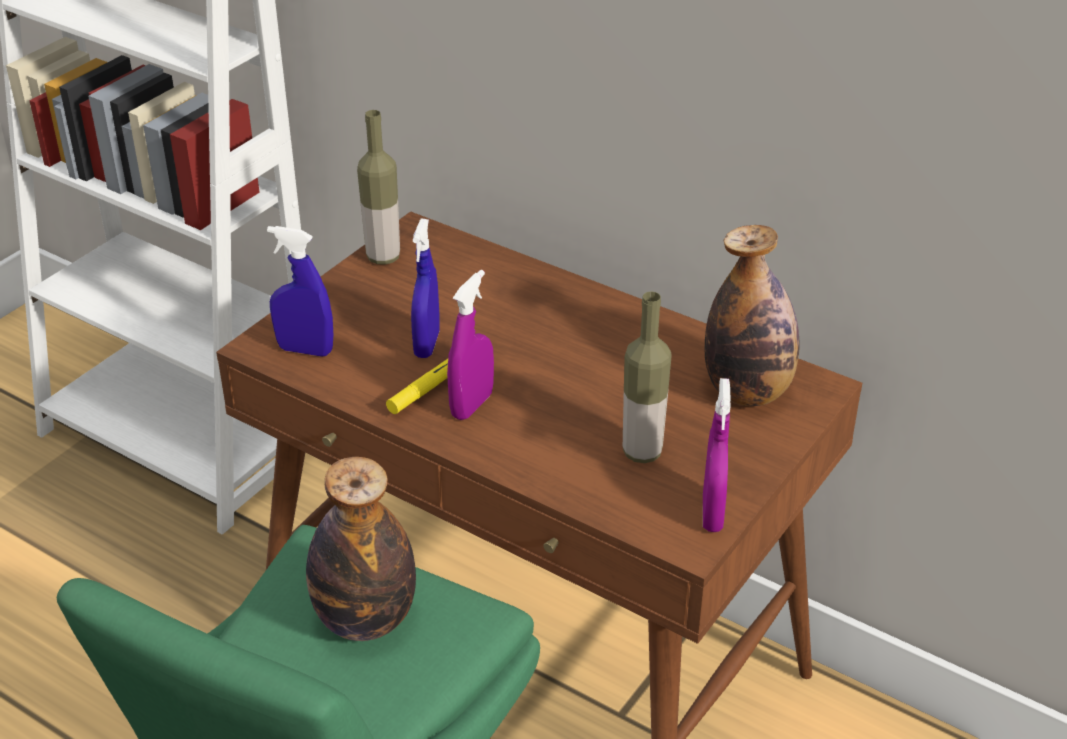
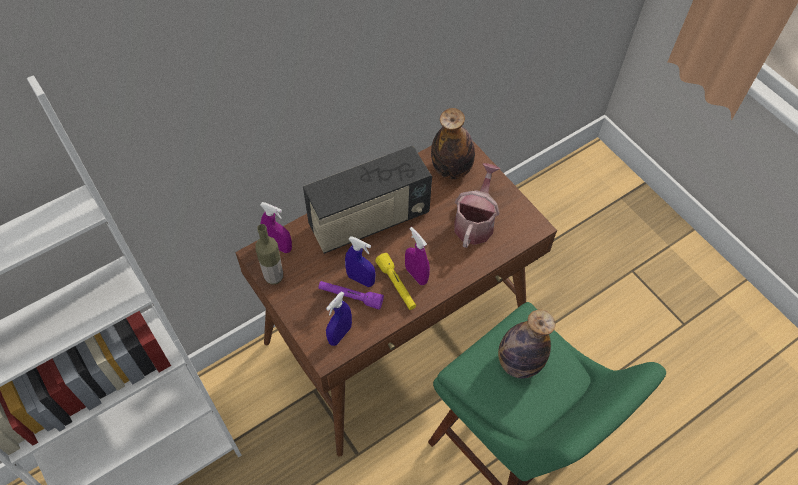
camera: 70 degrees left, 20 degrees up
bottle [623,291,672,463] -> watering can [454,163,500,248]
purple spray bottle [703,378,731,532] -> purple spray bottle moved to [260,202,292,253]
none -> radio [303,146,432,254]
none -> purple flashlight [318,281,384,310]

